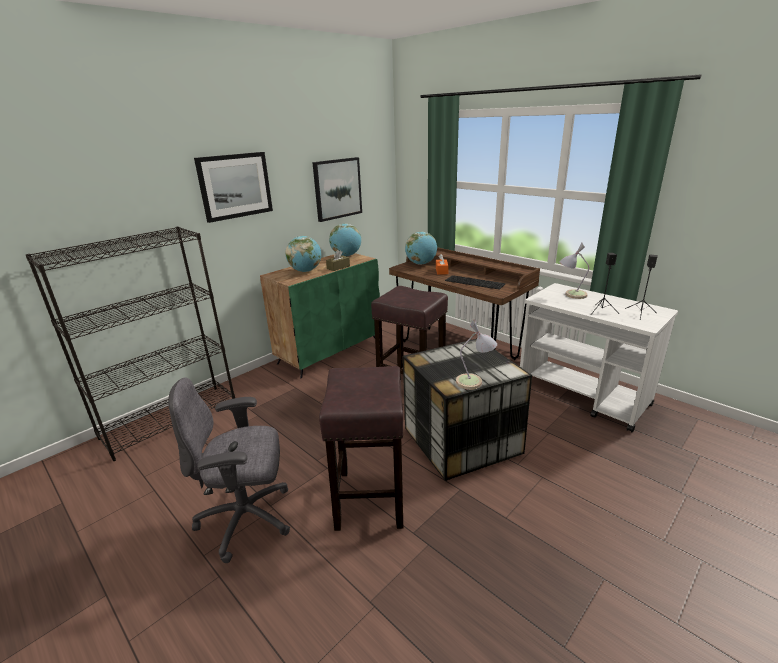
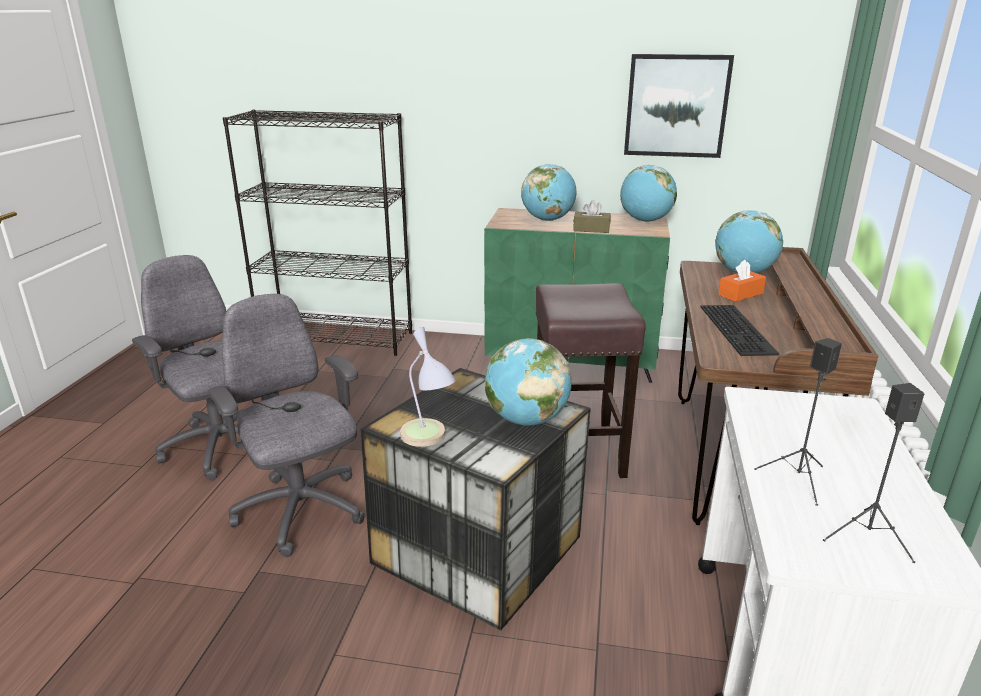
camera: 55 degrees right, 0 degrees up
picture [194,152,273,223] -> none
brown stool [319,366,403,531] -> grey office chair [208,294,365,557]
table lamp [559,242,589,299] -> none
none -> globe [485,338,572,426]

